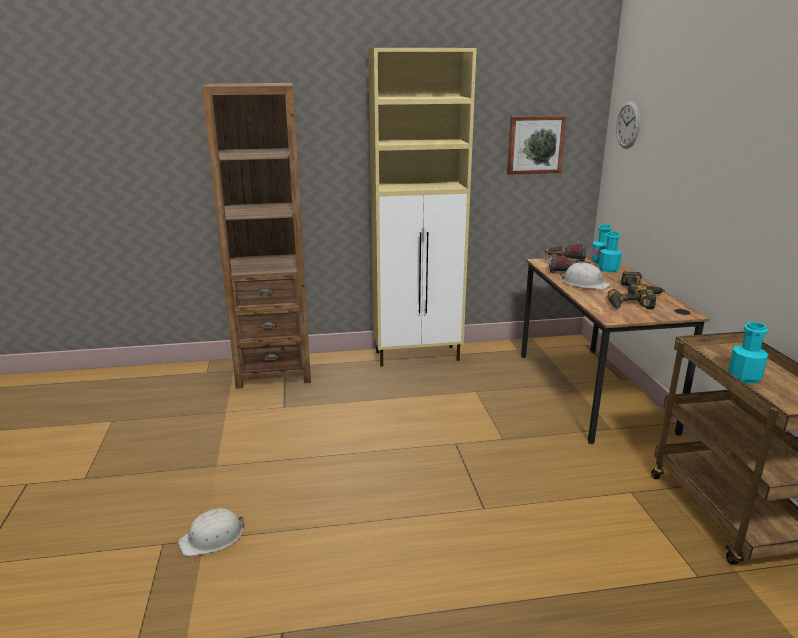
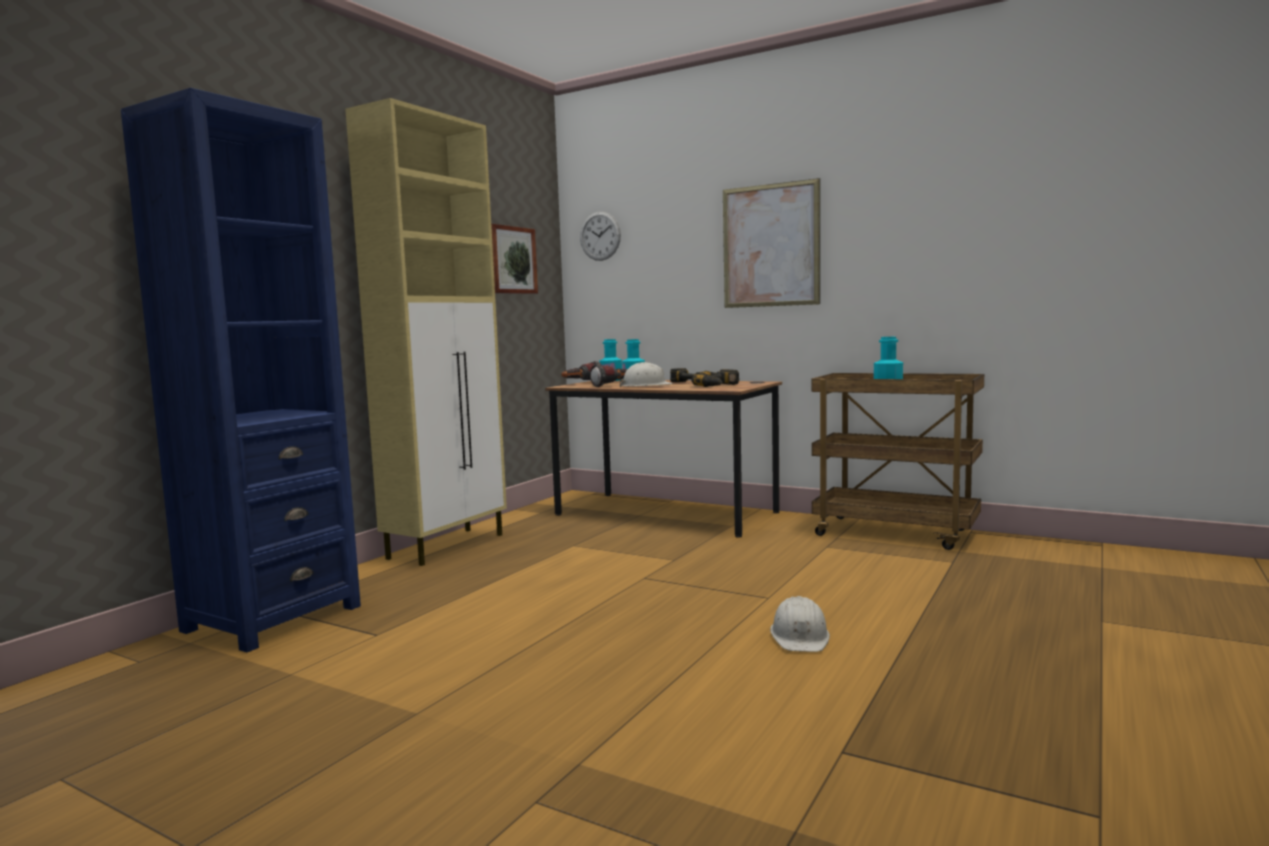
camera: 50 degrees left, 15 degrees down
white hard hat [178,508,244,556] -> white hard hat moved to [770,596,830,652]
brown bookcase [202,83,311,389] -> blue bookcase [121,88,361,652]
none -> picture [723,178,820,308]

